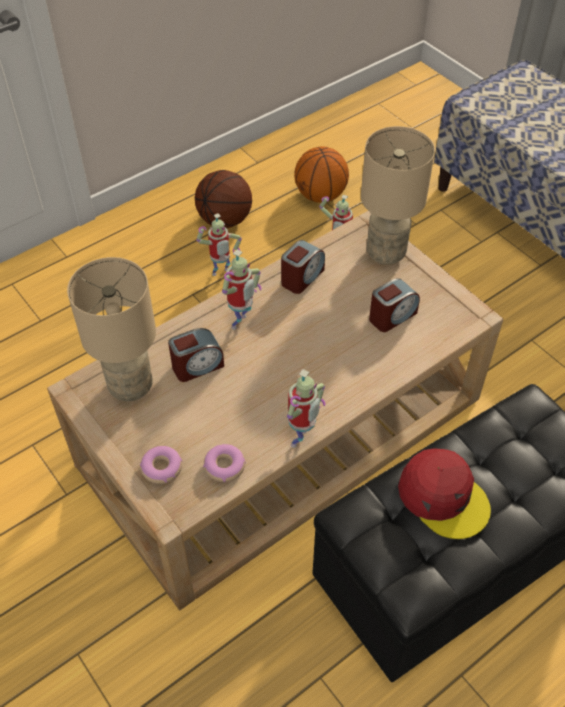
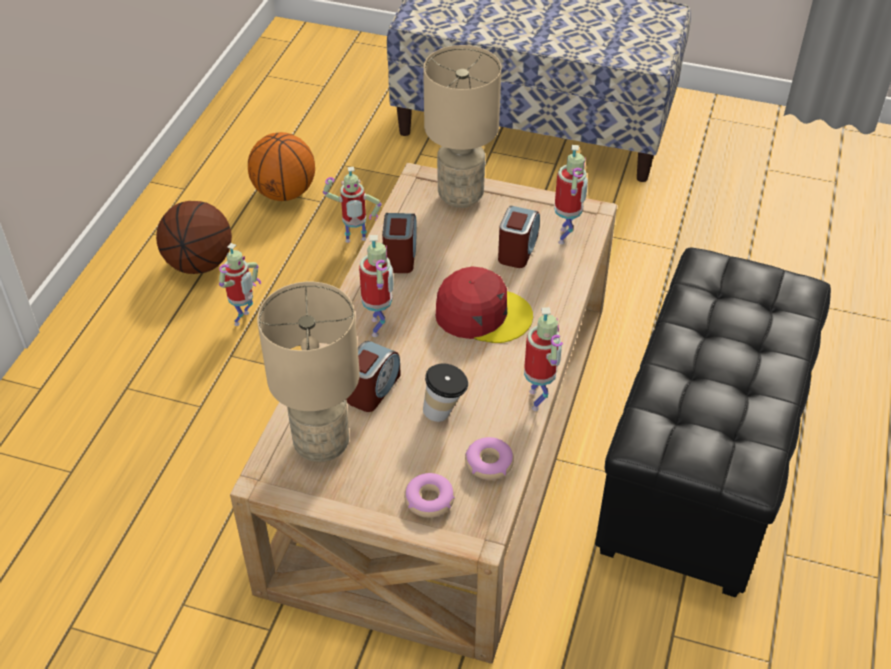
camera: 35 degrees left, 5 degrees down
red cap [398,448,491,539] -> red cap moved to [436,266,533,343]
none -> cup [423,363,468,422]
none -> toy robot [554,145,588,244]

